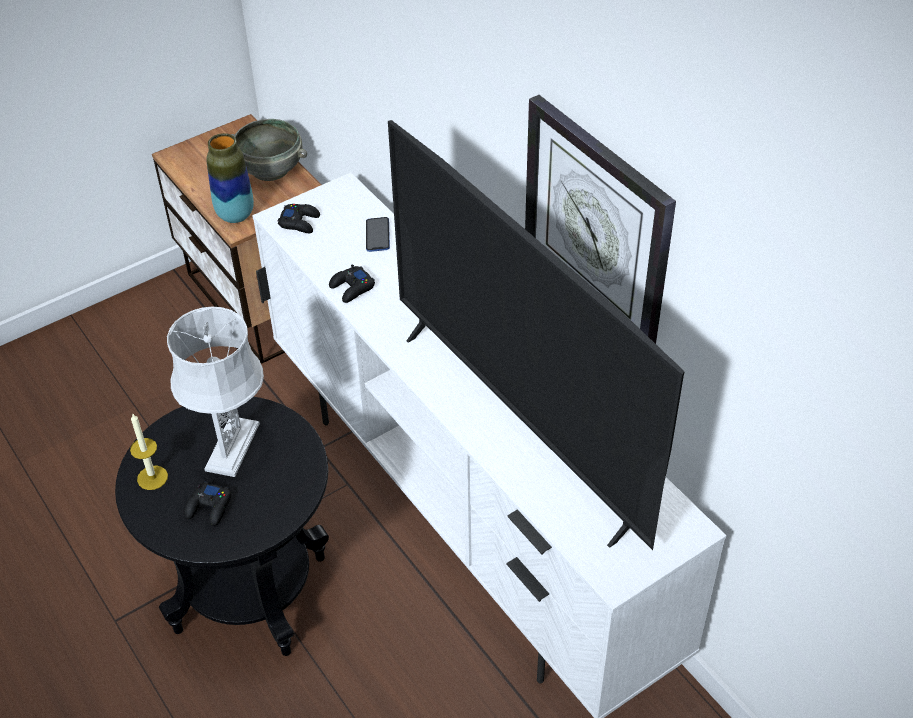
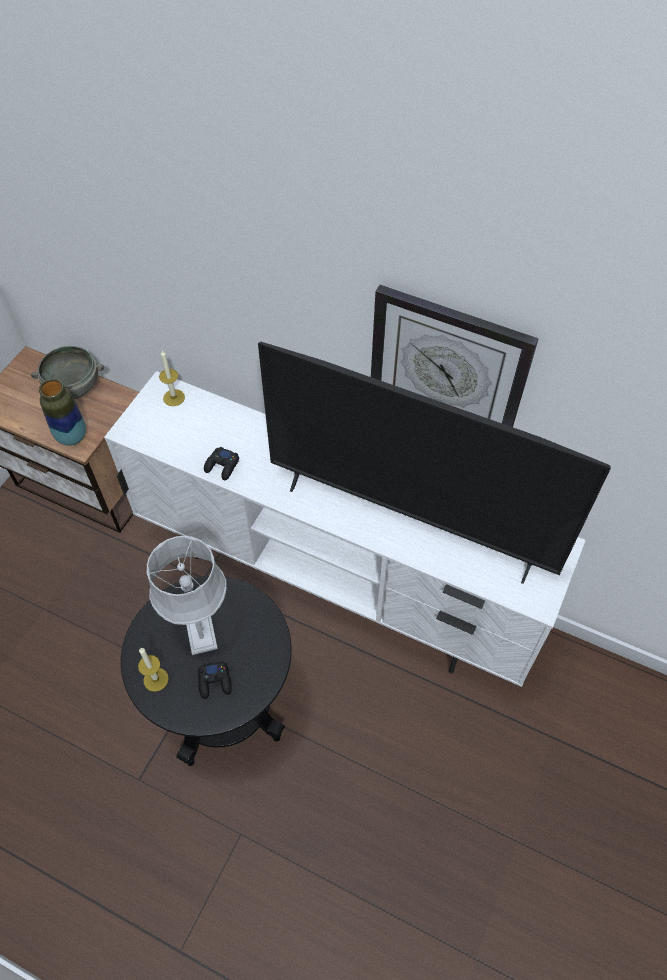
camera: 30 degrees left, 10 degrees up
black game controller [277,204,320,233] -> none
phone [366,217,390,252] -> none
none -> candle [159,350,185,406]

